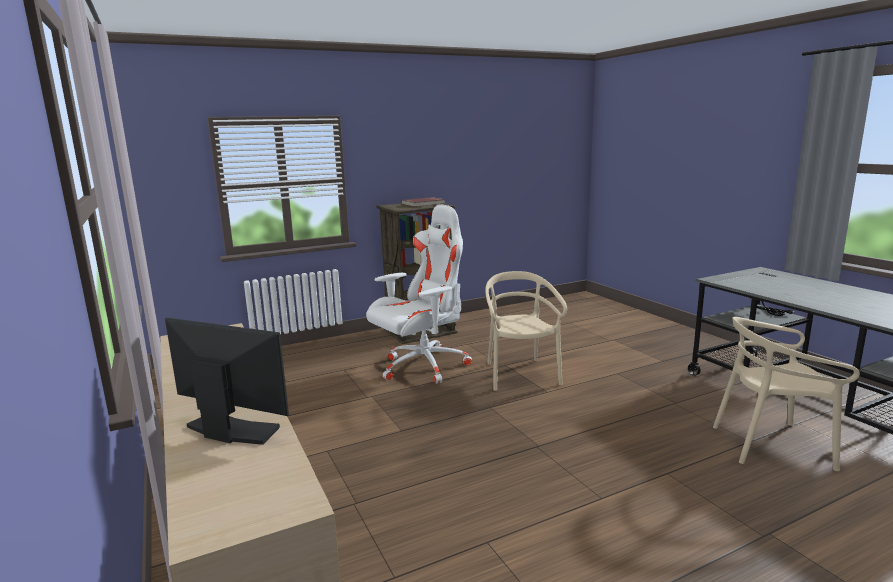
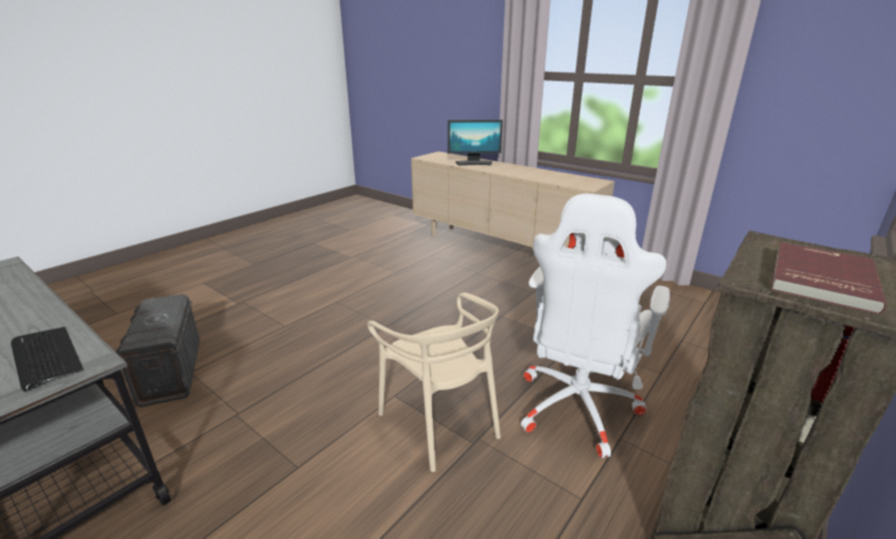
camera: 155 degrees right, 10 degrees up
beige chair [713,317,860,471] -> grey storage box [116,294,200,407]
none -> keyboard [11,327,84,392]

